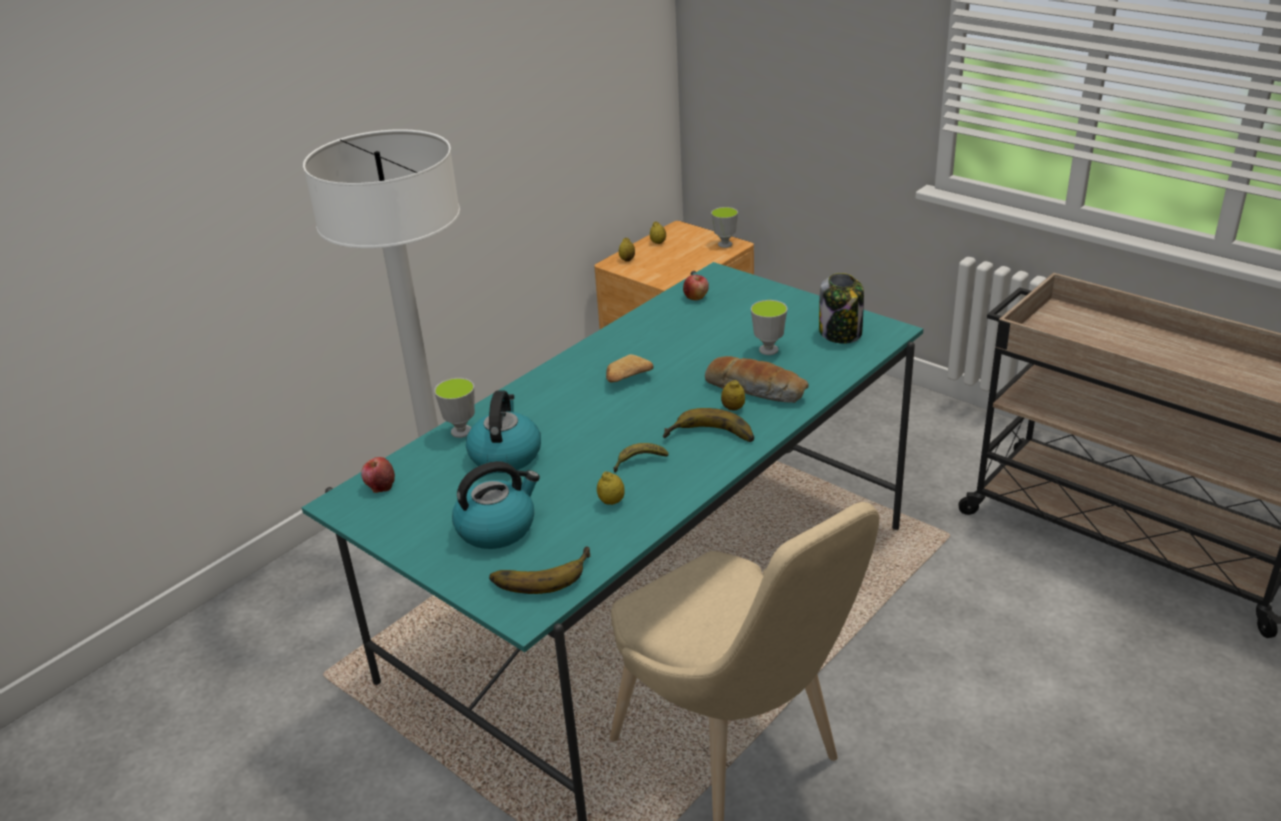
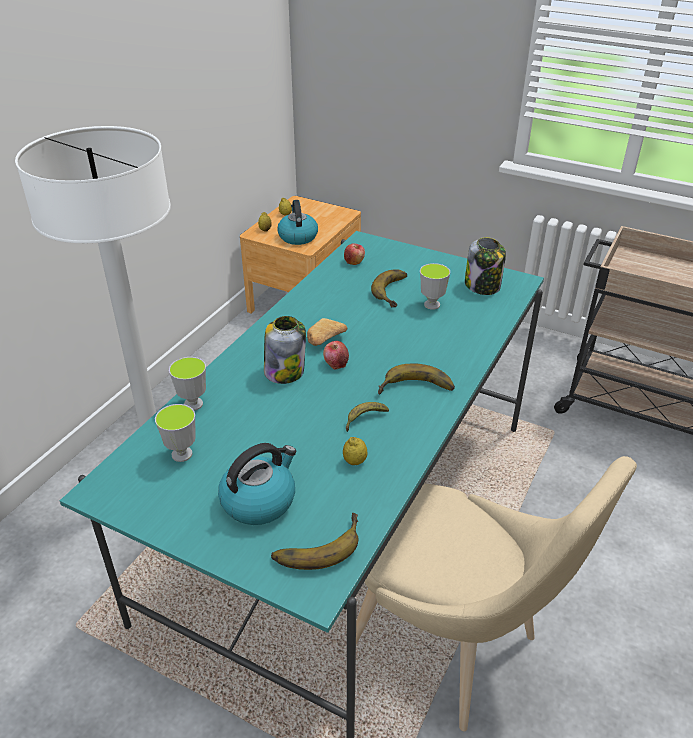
camera: 15 degrees left, 5 degrees up
apple [361,457,395,493] -> apple moved to [323,341,349,369]
kettle [466,390,541,473] -> kettle moved to [277,200,318,245]
bread [705,356,808,403] -> none
cup [711,207,738,248] -> cup moved to [155,404,195,462]
lemon [721,380,745,410] -> none
none -> jar [264,316,306,384]
none -> banana [371,269,407,307]

